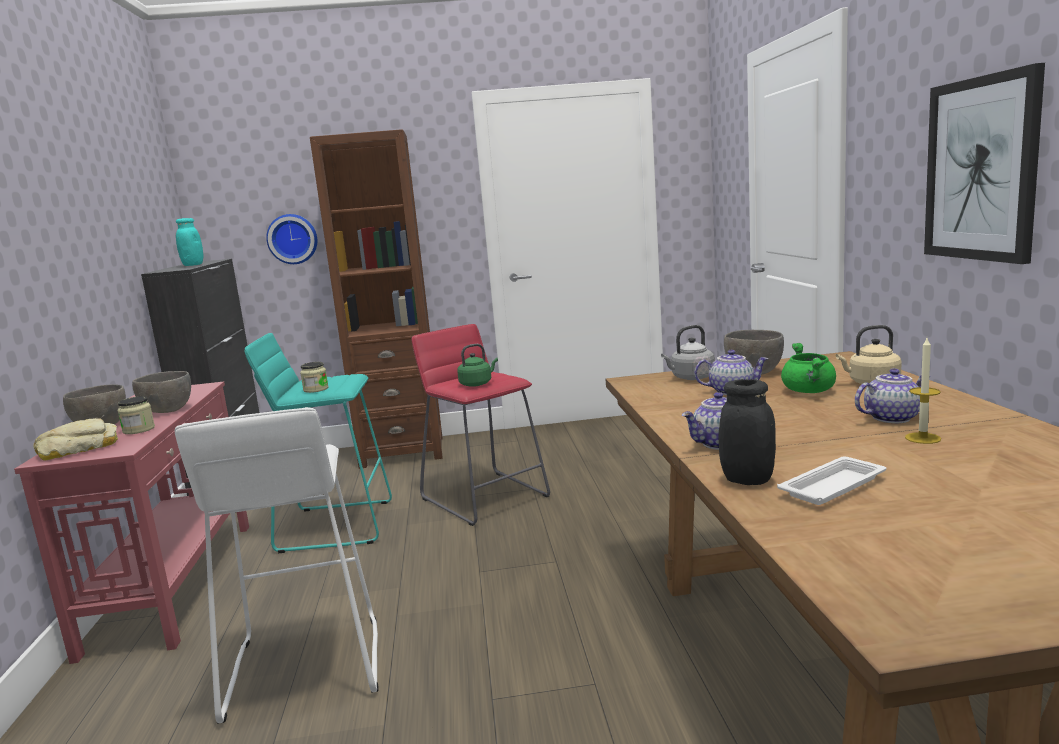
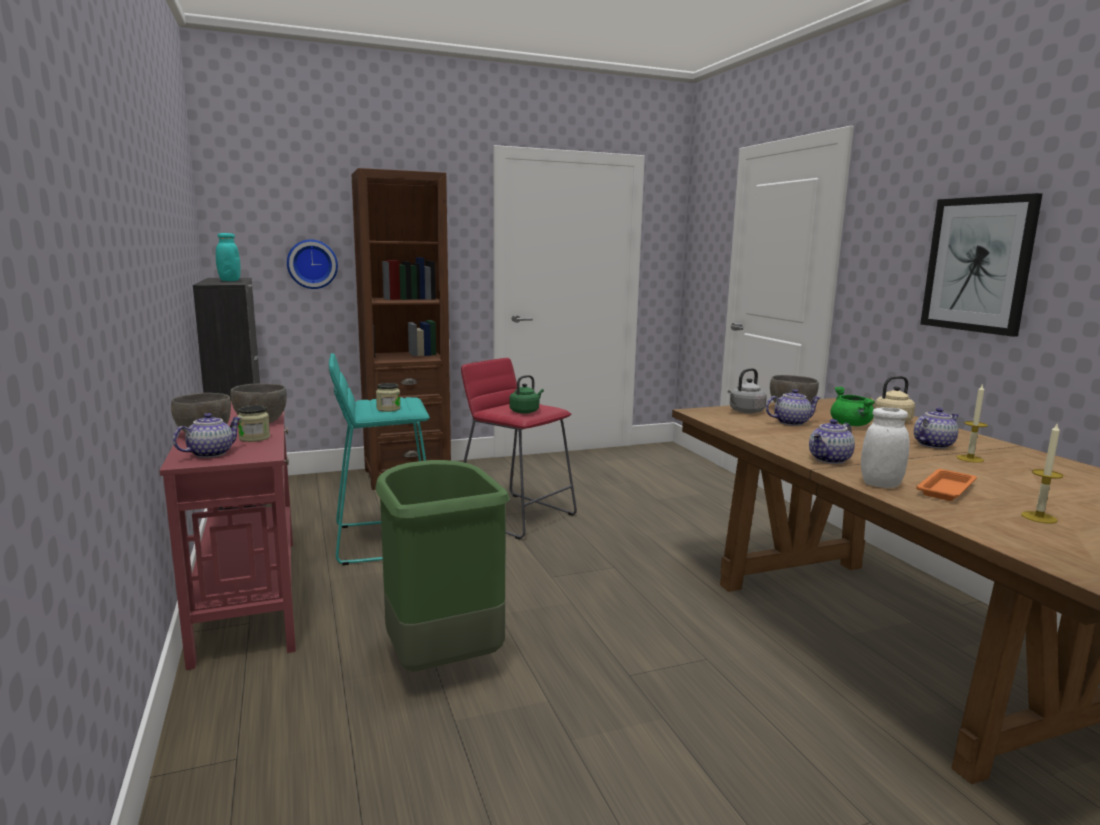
camera: 15 degrees left, 0 degrees up
bread [33,418,118,461] -> teapot [173,413,241,458]
white stool [175,407,378,724] -> green trash can [375,460,510,672]
black jar [718,379,776,485] -> white jar [861,407,910,488]
white tray [777,457,886,505] -> orange tray [916,469,977,501]
none -> candle [1021,424,1063,524]

